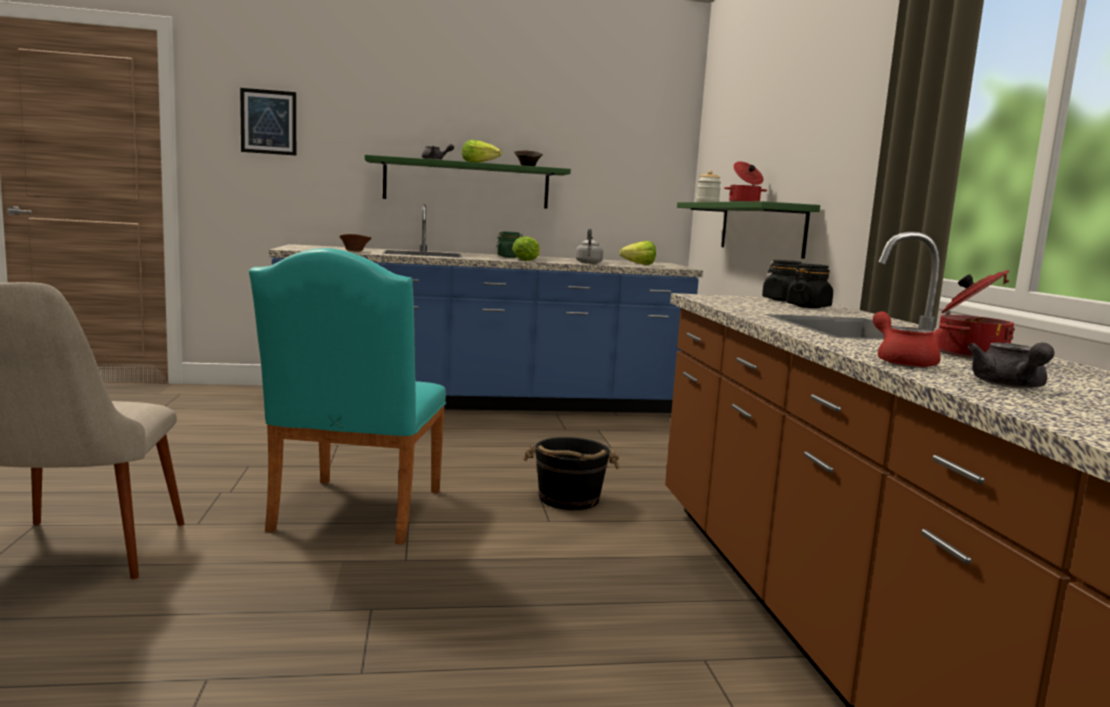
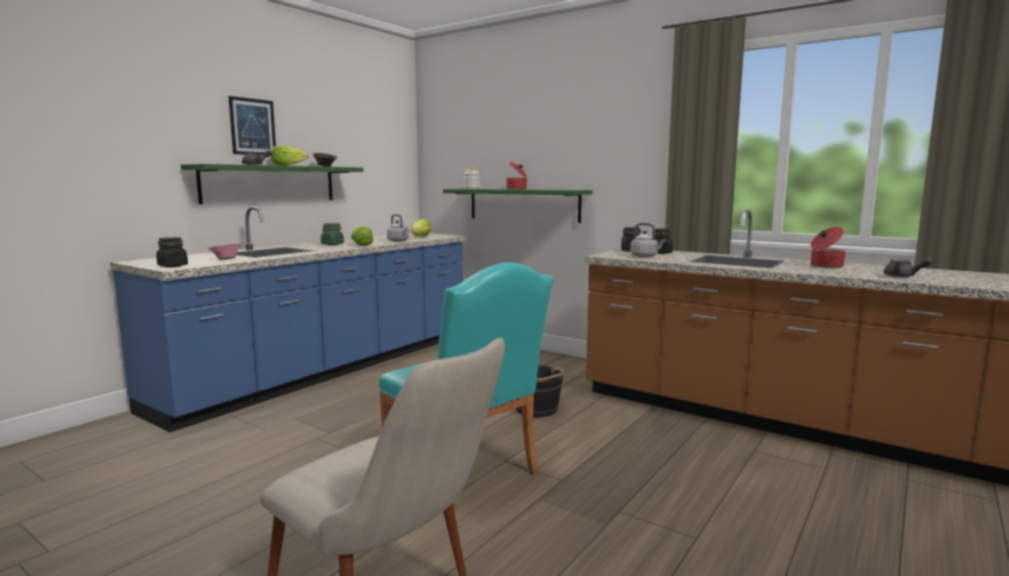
camera: 45 degrees left, 0 degrees up
picture [240,88,296,156] -> picture moved to [228,96,276,156]
brown bowl [340,234,371,251] -> pink bowl [208,243,241,260]
red teapot [873,311,944,368] -> none
none -> black jar [156,237,188,267]
none -> grey kettle [630,223,665,257]

